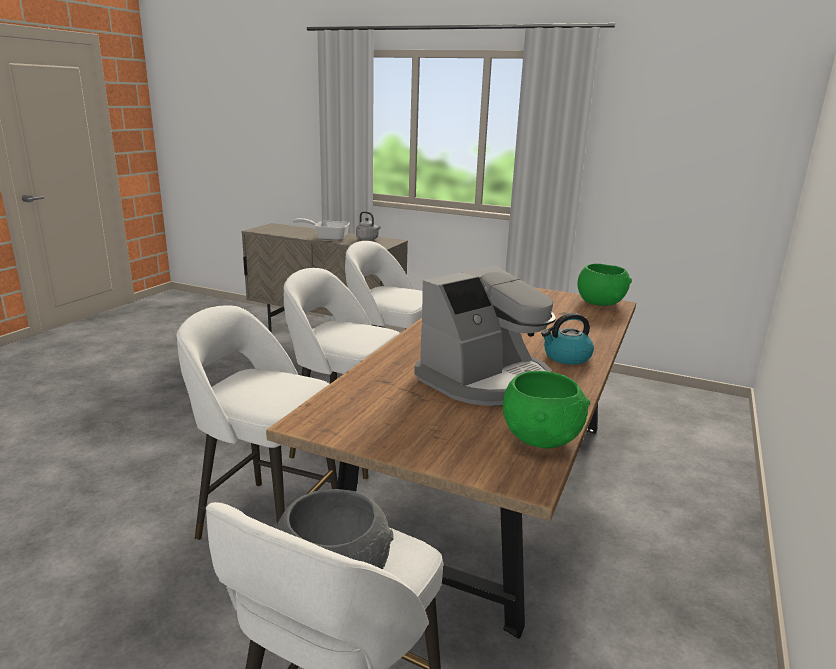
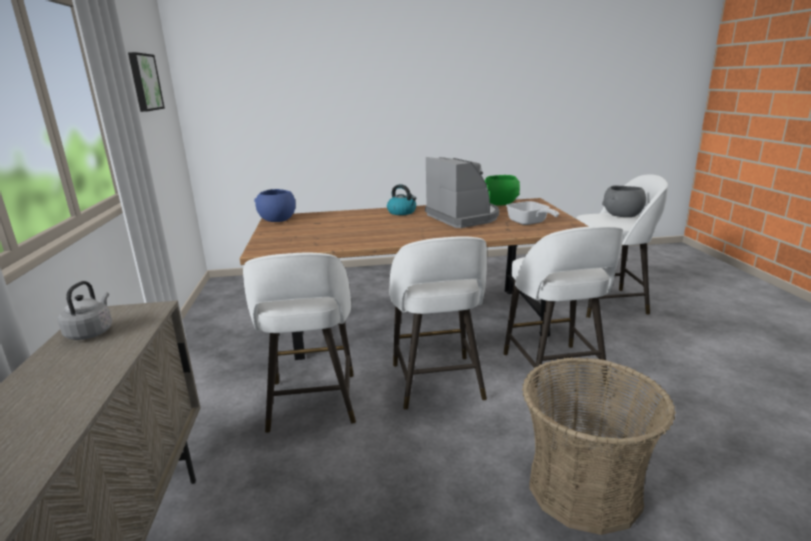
camera: 120 degrees left, 0 degrees up
frying pan [293,218,350,241] -> frying pan moved to [506,201,559,225]
coffee machine [414,266,556,406] -> coffee machine turned 45 degrees clockwise [425,157,499,228]
green bowl [577,264,632,306] -> blue bowl [254,189,296,222]
none -> picture [128,52,165,112]
none -> basket [522,357,676,535]

